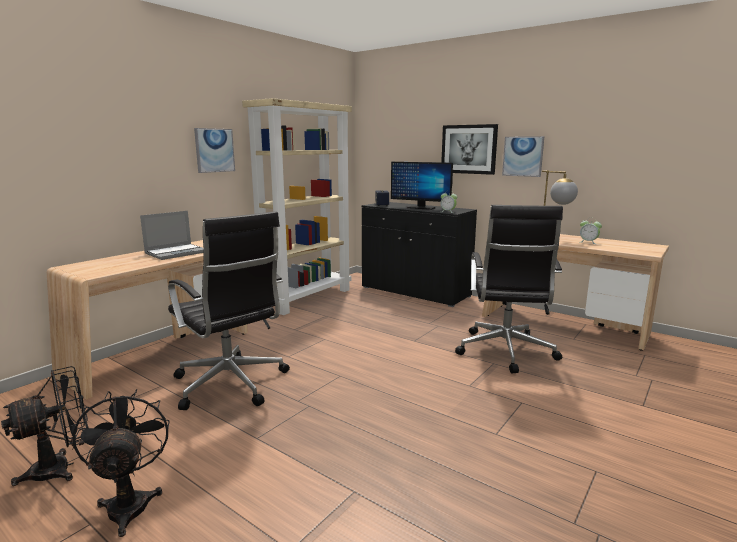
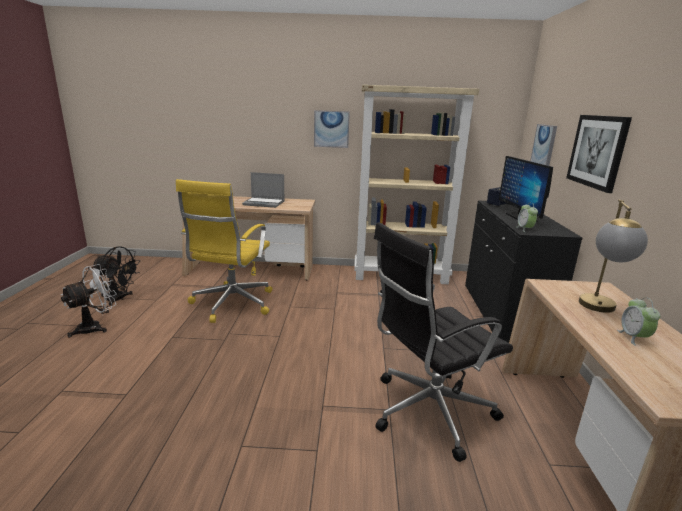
camera: 55 degrees right, 5 degrees up
black fan [73,389,169,537] -> white fan [61,264,117,338]
black office chair [168,211,290,410] -> yellow office chair [176,179,272,323]
picture [502,136,545,177] -> picture moved to [530,124,557,166]

